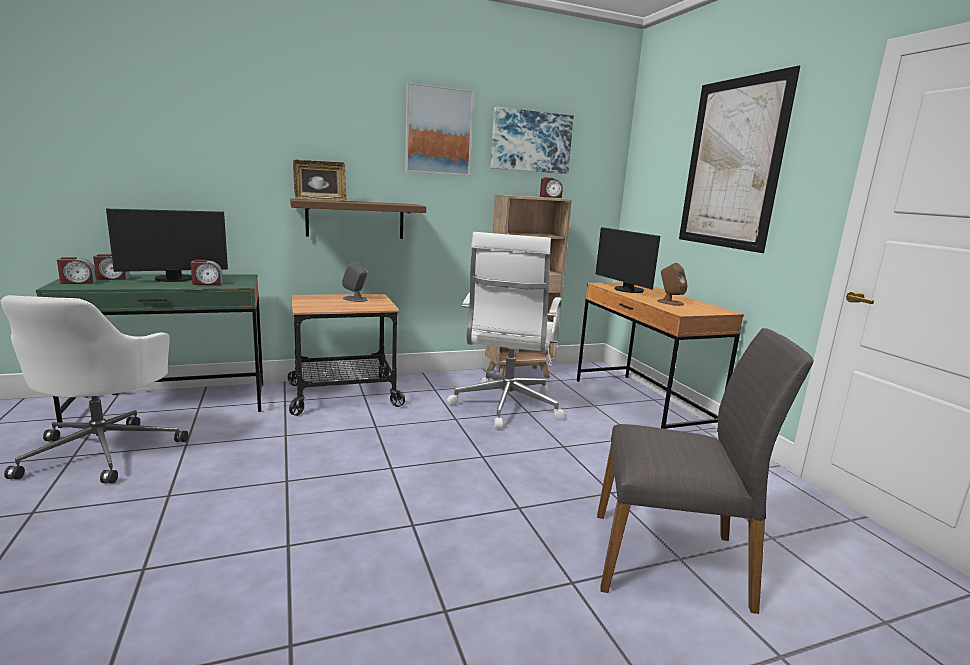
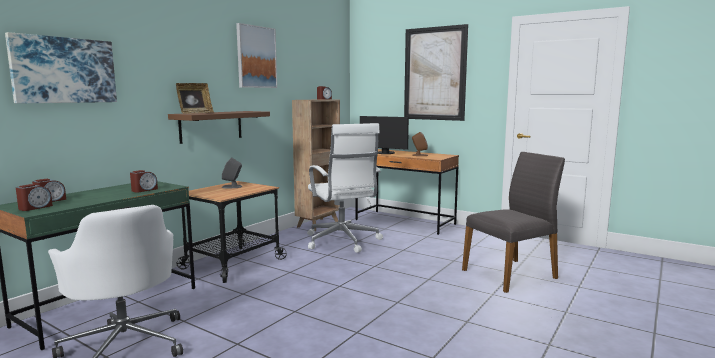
camera: 35 degrees left, 5 degrees down
monitor [106,209,228,282] -> none
picture [491,107,574,174] -> picture moved to [5,32,117,103]

